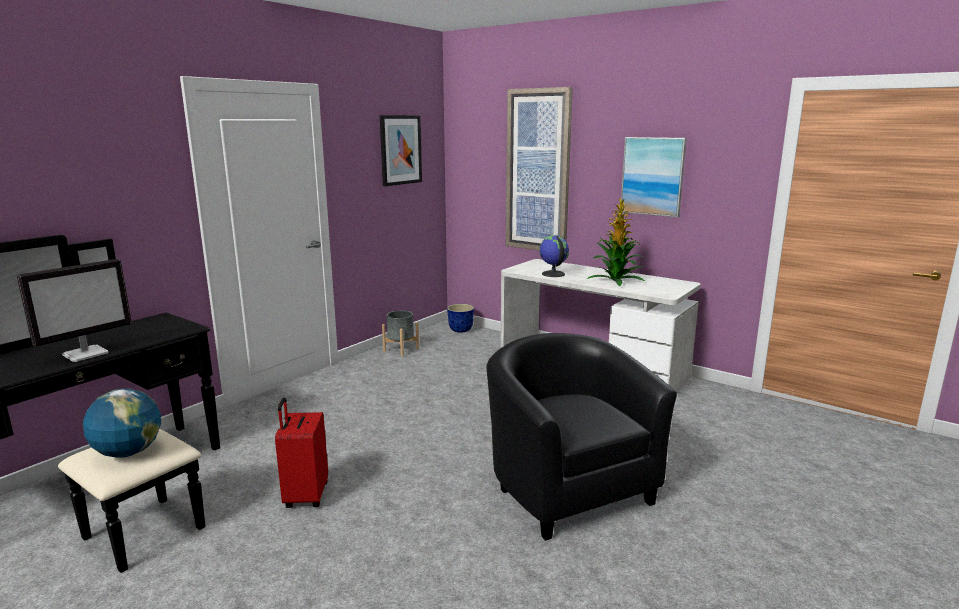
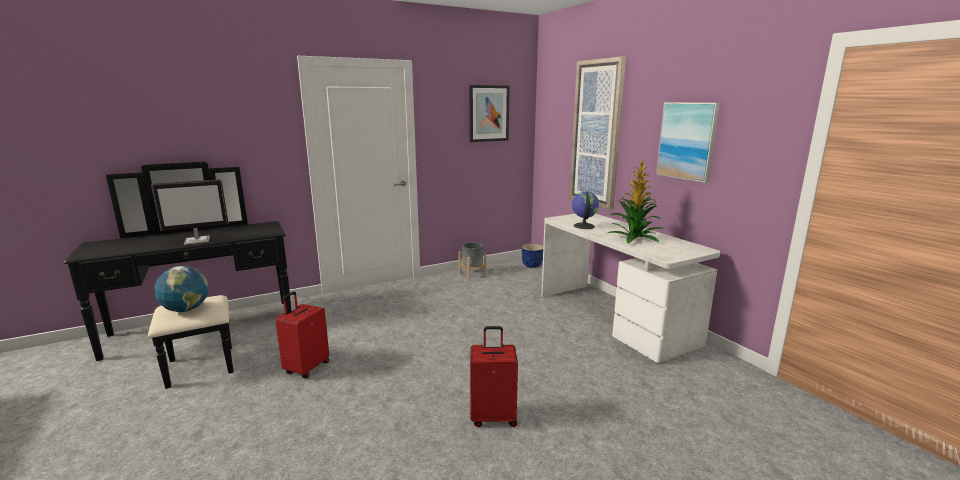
camera: 25 degrees right, 0 degrees up
black armchair [487,333,677,541] -> red suitcase [470,326,518,427]

